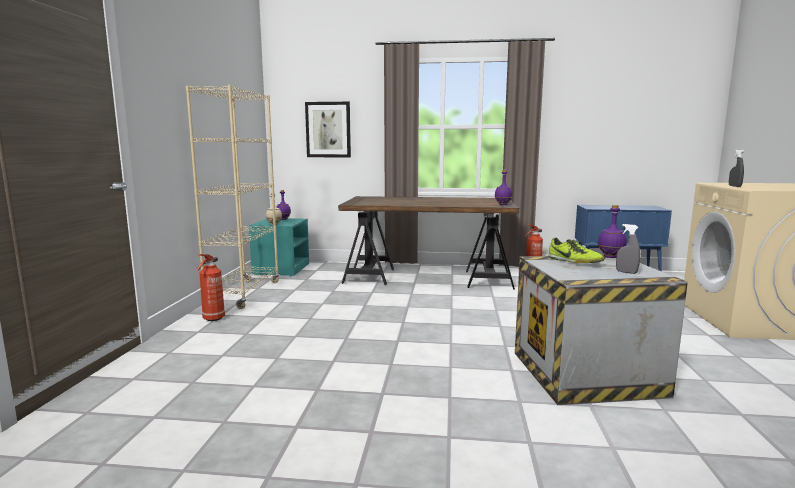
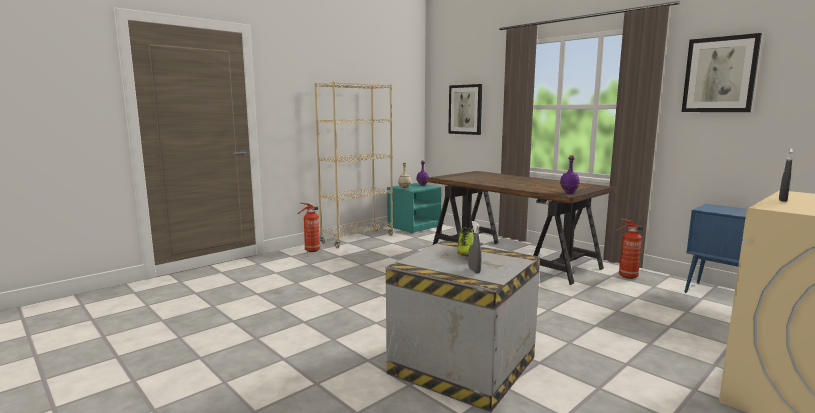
camera: 40 degrees right, 0 degrees up
purple bottle [598,205,627,258] -> none
none -> picture [682,33,762,112]

